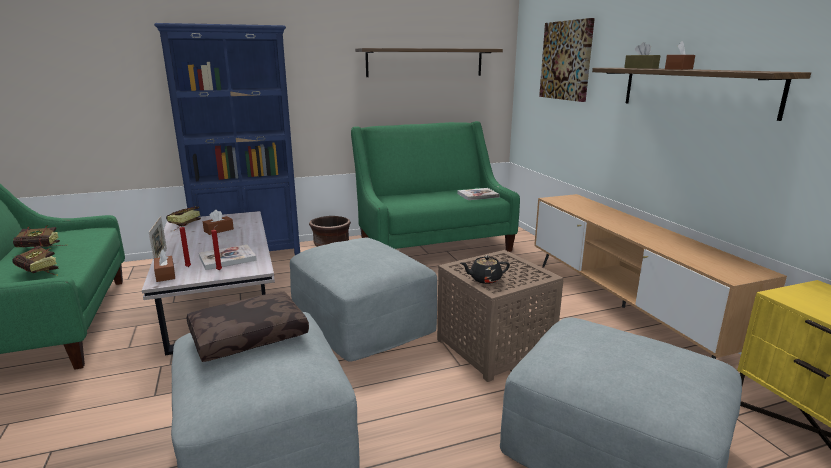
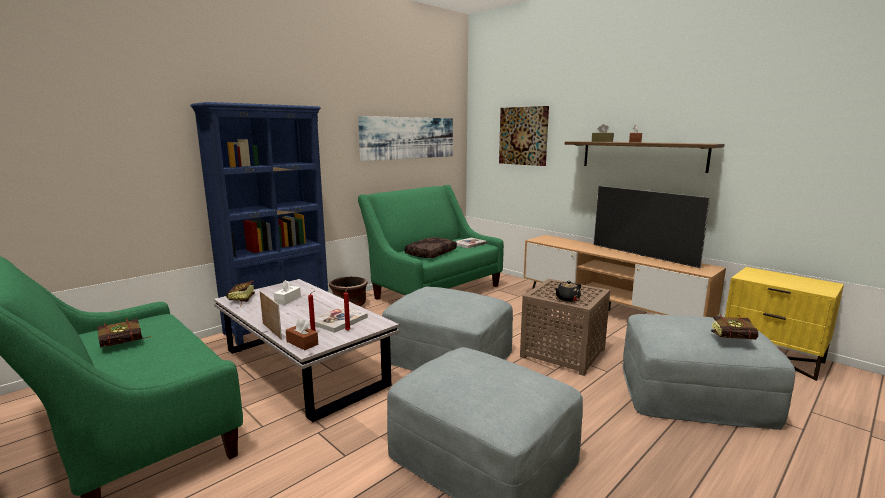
camera: 25 degrees left, 5 degrees down
book [12,245,58,276] -> book moved to [711,314,758,340]
brown pillow [186,291,309,362] -> brown pillow moved to [405,237,457,258]
brown tissue box [203,210,234,235] -> white tissue box [274,280,301,305]
shelf [355,48,503,77] -> picture [358,116,453,161]
none -> television [593,186,711,268]

